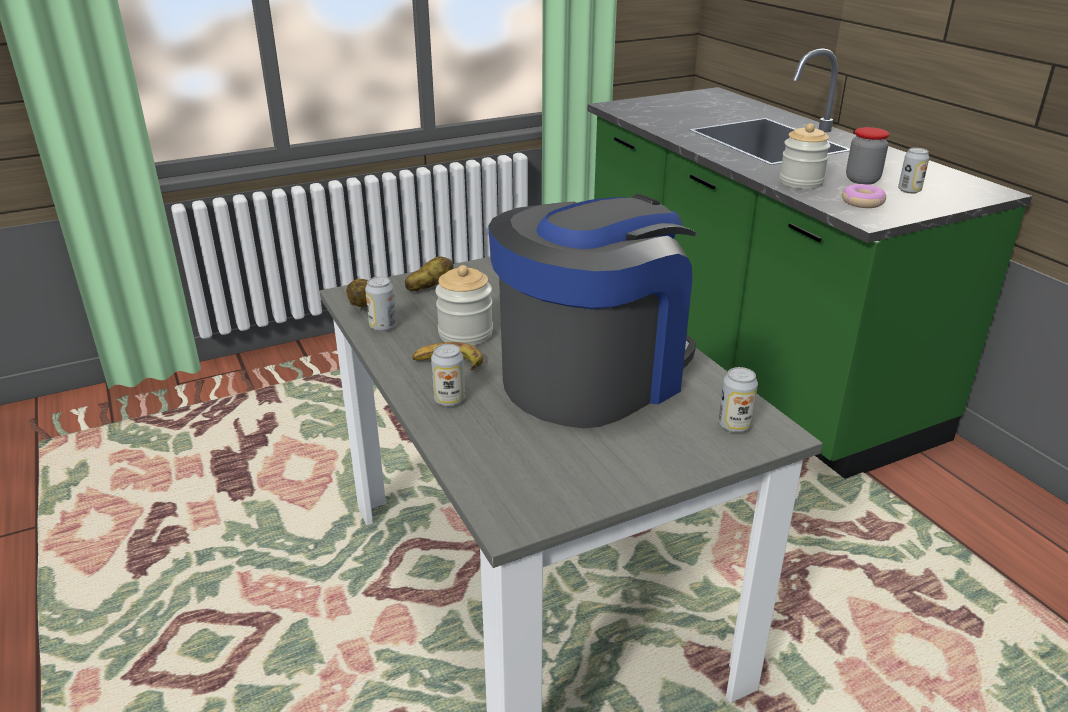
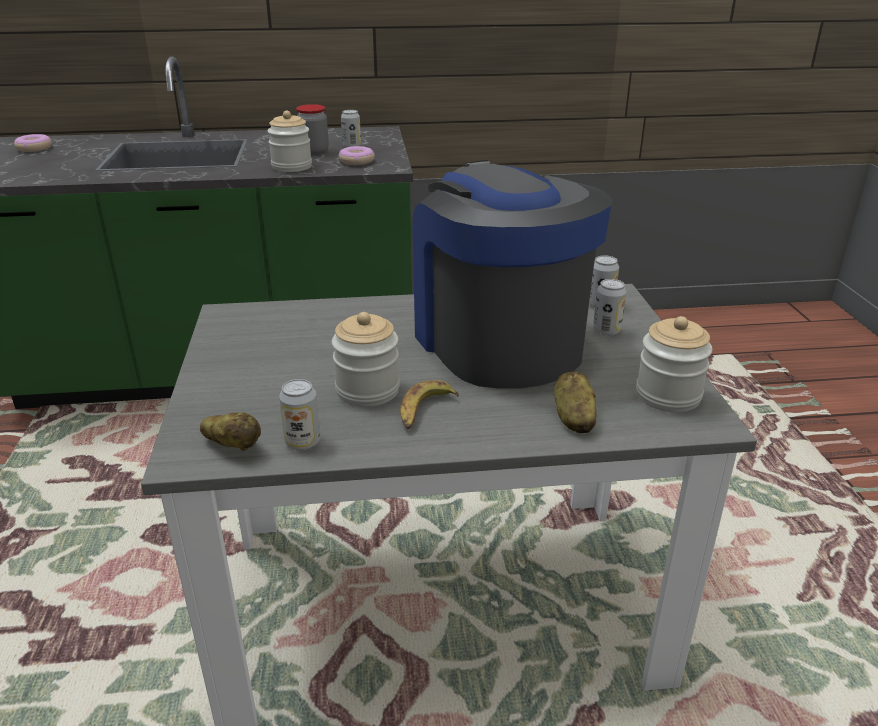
camera: 70 degrees left, 0 degrees up
potato [405,256,454,291] -> potato moved to [554,372,596,433]
can [431,344,465,406] -> can moved to [593,279,627,336]
none -> donut [14,134,52,152]
none -> jar [636,316,712,412]

